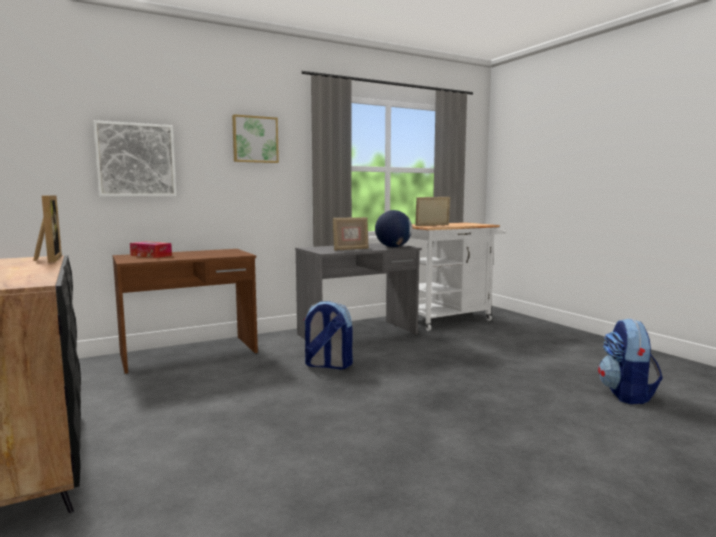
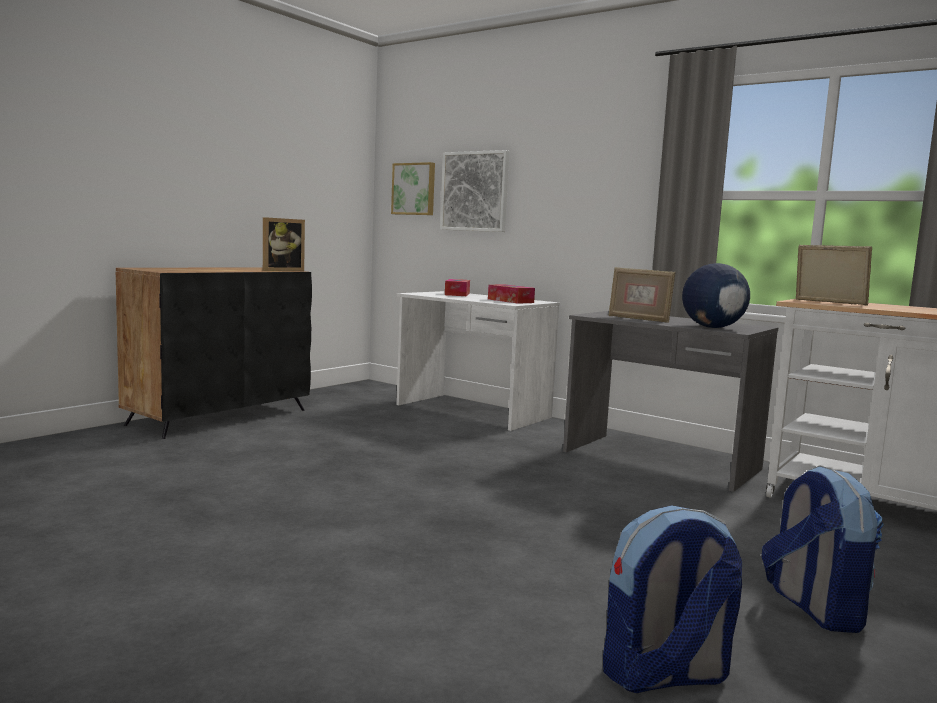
camera: 65 degrees right, 0 degrees up
brown desk [112,249,258,374] -> white desk [396,291,560,431]
picture [232,114,279,163] -> picture moved to [391,162,435,215]
backpack [303,301,353,370] -> backpack moved to [762,465,884,633]
none -> tissue box [488,285,535,304]

